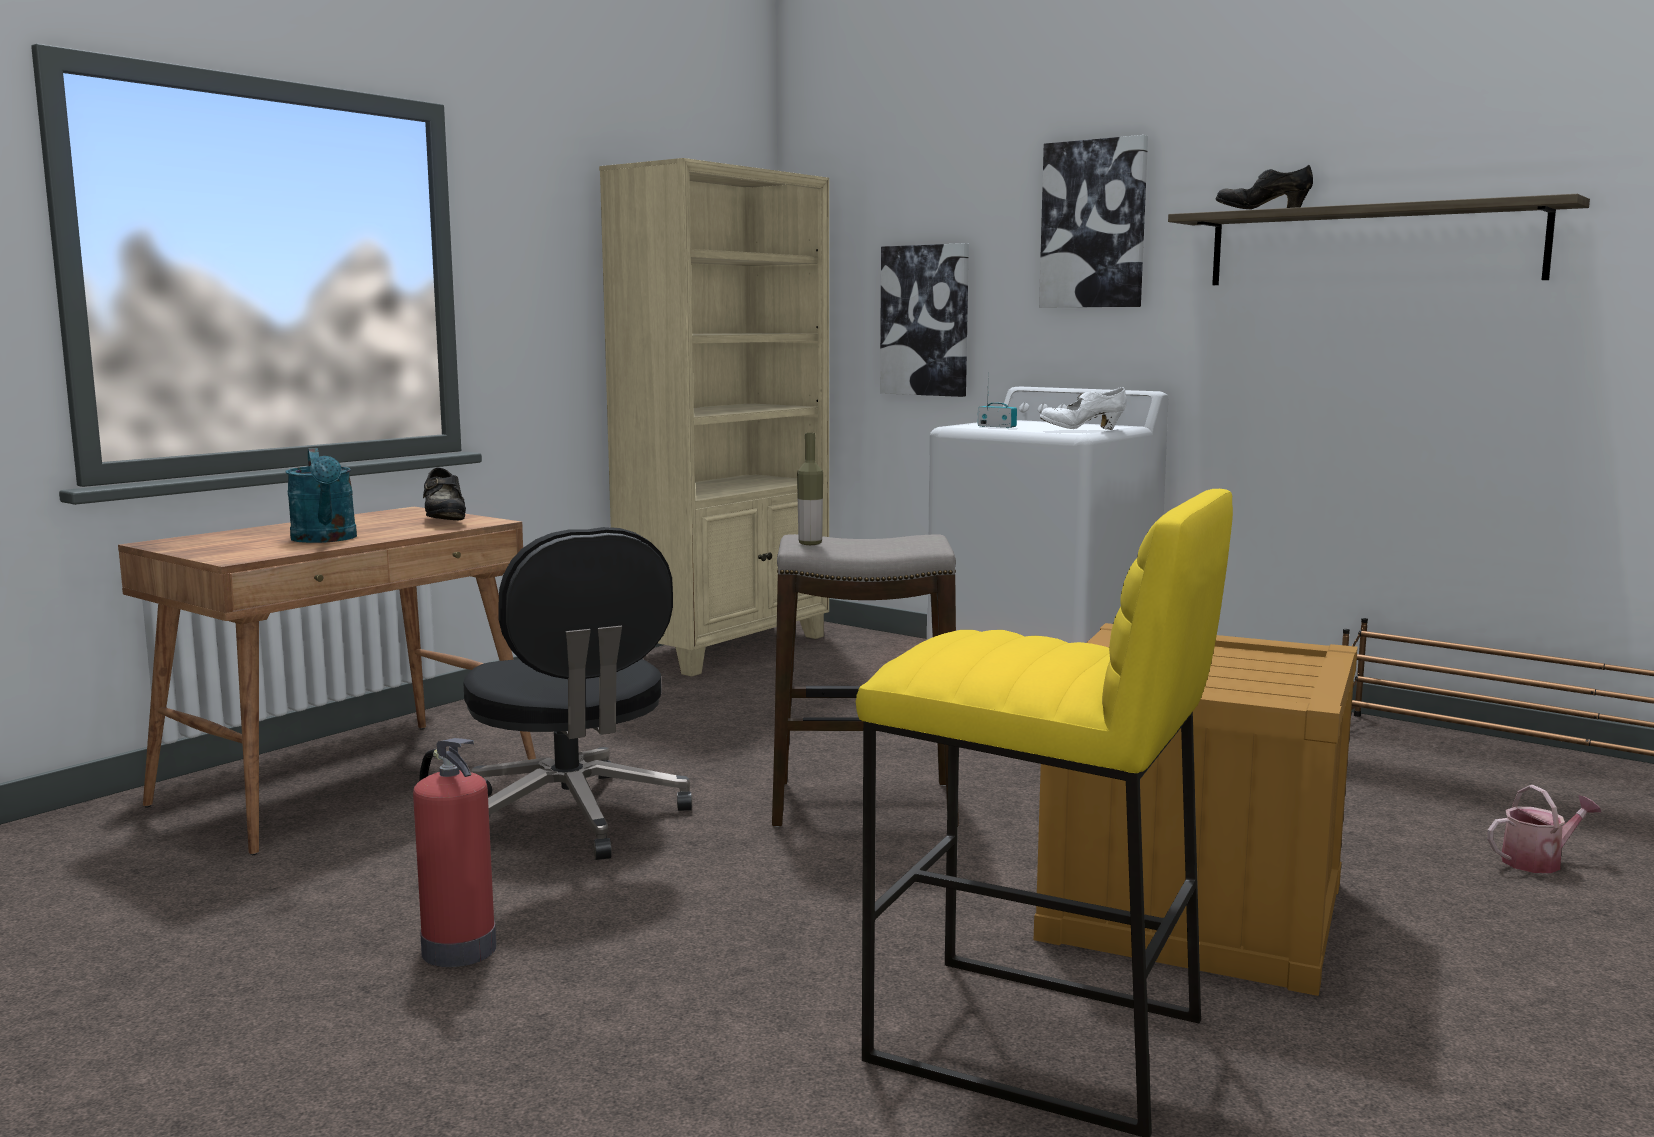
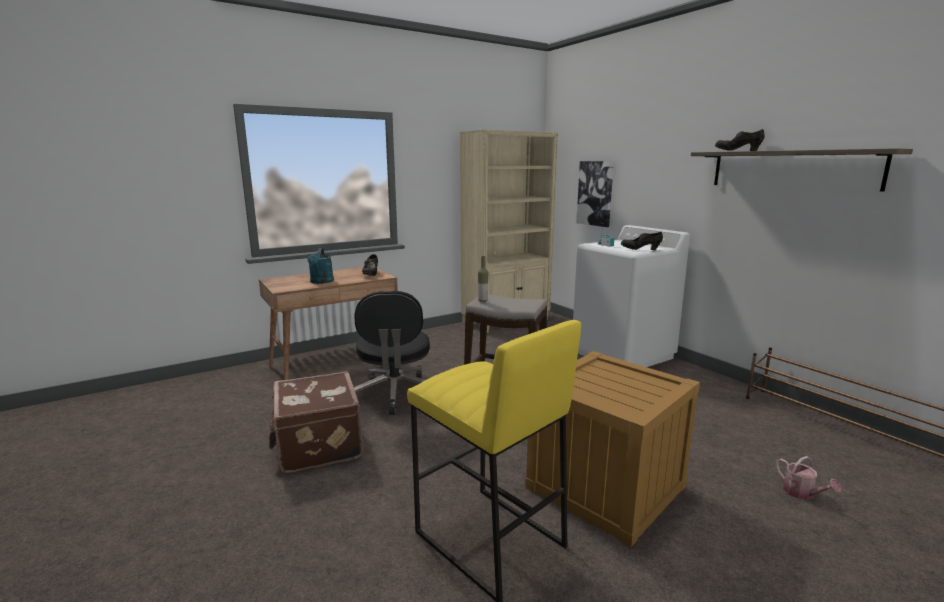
camera: 20 degrees right, 5 degrees up
fire extinguisher [413,738,496,967] -> brown suitcase [269,371,363,473]
picture [1039,135,1148,307] -> none
white shoe [1040,387,1127,430] -> black shoe [621,232,663,250]
watering can [1487,785,1601,873] -> watering can turned 60 degrees clockwise [776,456,842,500]

